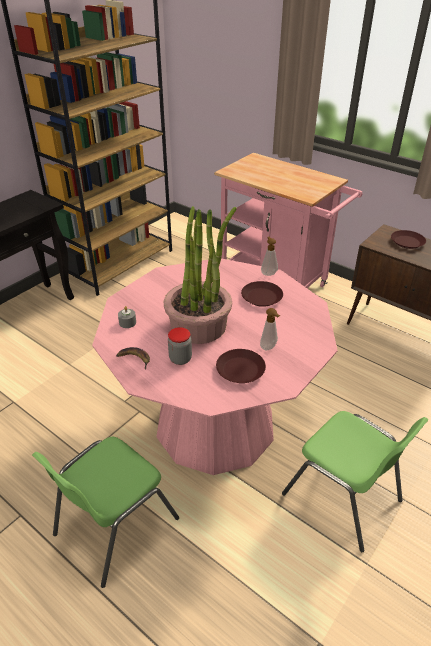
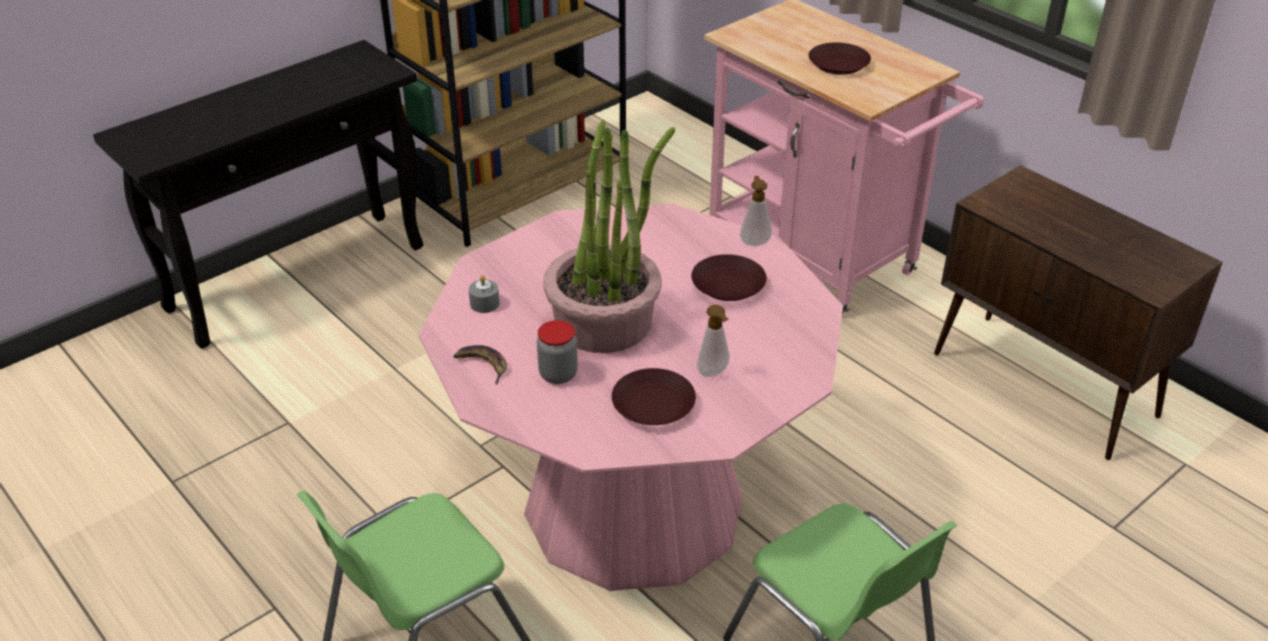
camera: 10 degrees right, 0 degrees up
brown plate [391,230,426,249] -> brown plate moved to [809,42,871,75]

